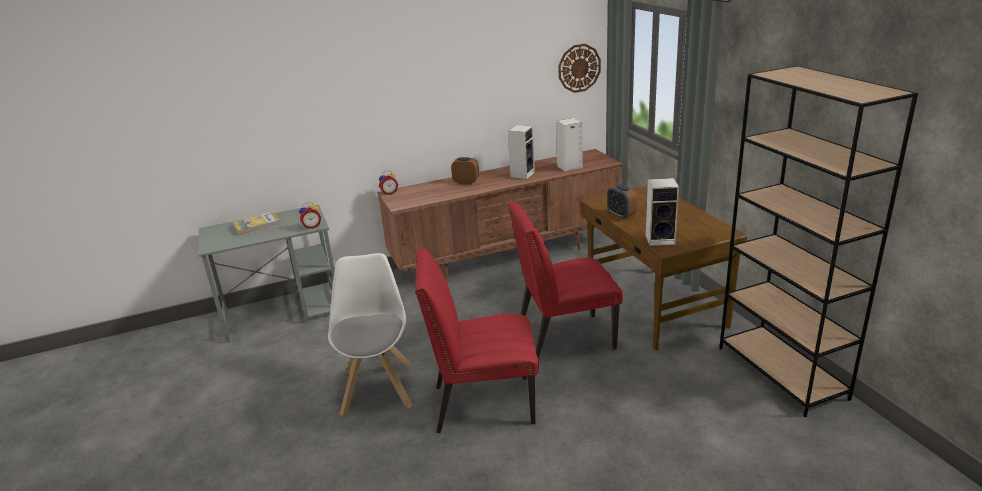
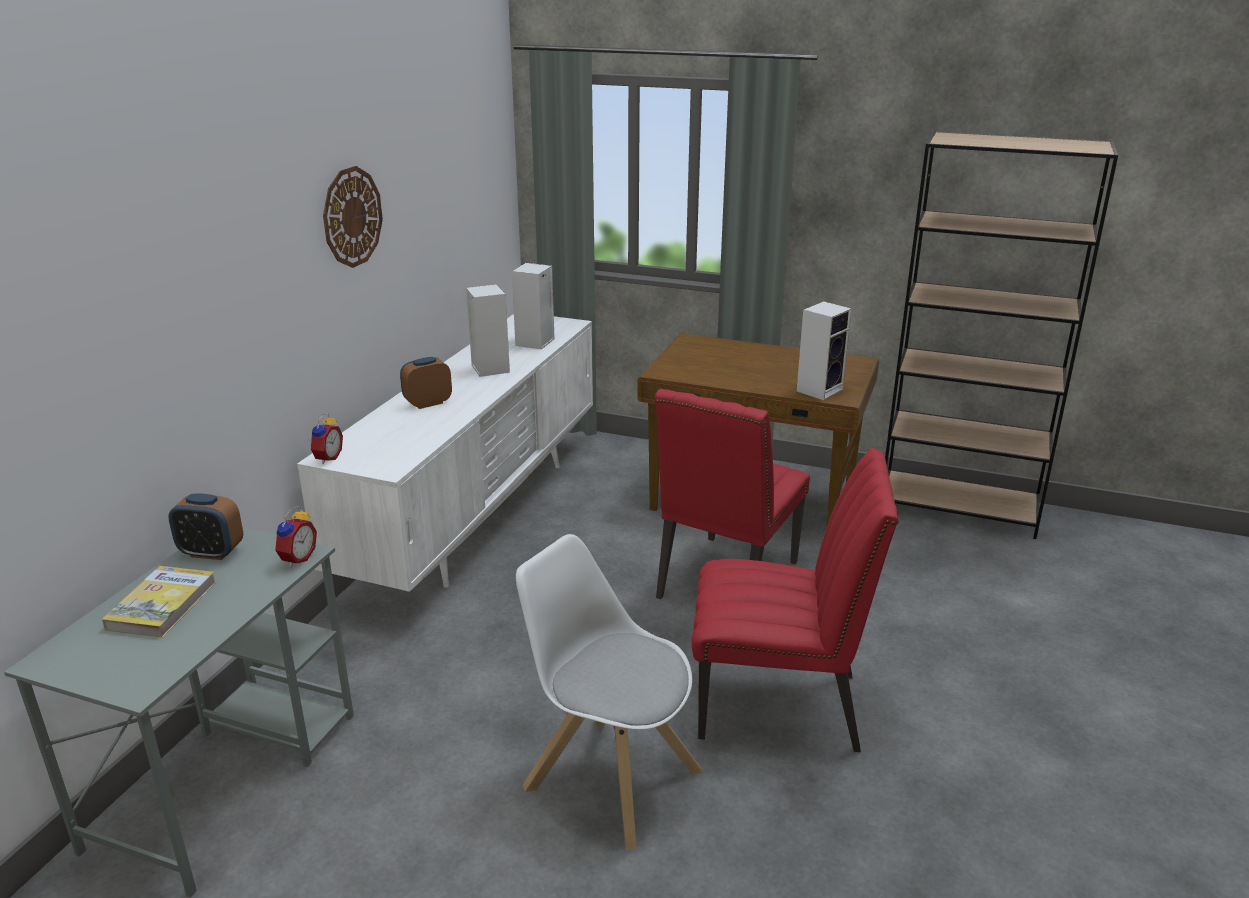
camera: 50 degrees left, 0 degrees up
brown cabinet [378,149,623,282] -> white cabinet [297,314,593,592]
red chair [415,248,539,433] -> red chair turned 120 degrees counterclockwise [692,448,899,752]
wall clock [558,44,601,93] -> wall clock moved to [323,166,383,268]
alarm clock [607,184,637,219] -> alarm clock moved to [168,493,243,560]

